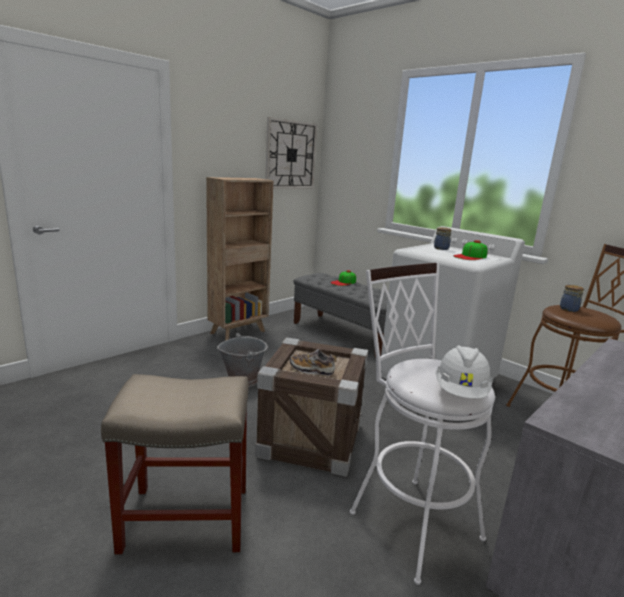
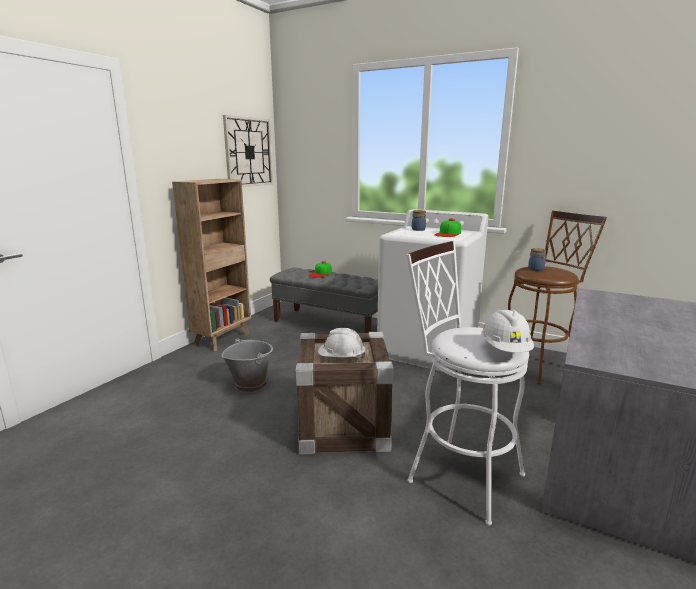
camera: 15 degrees left, 0 degrees up
beige stool [101,374,249,554] -> none
shoe [290,349,337,376] -> white hard hat [318,328,366,358]

